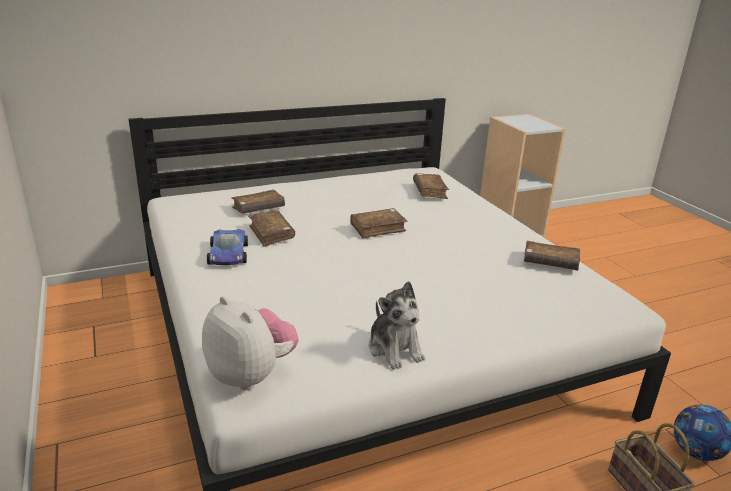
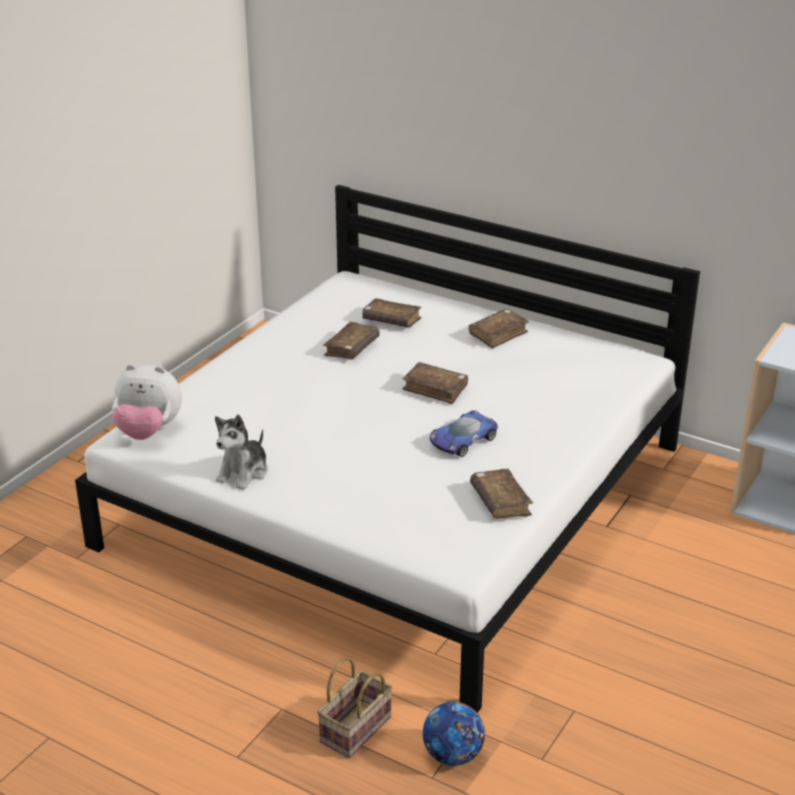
camera: 55 degrees right, 5 degrees up
plush toy [202,296,298,390] -> plush toy turned 90 degrees clockwise [112,364,182,440]
toy car [207,229,248,265] -> toy car moved to [429,410,498,457]
brown book [413,173,449,199] -> brown book moved to [469,309,529,349]

